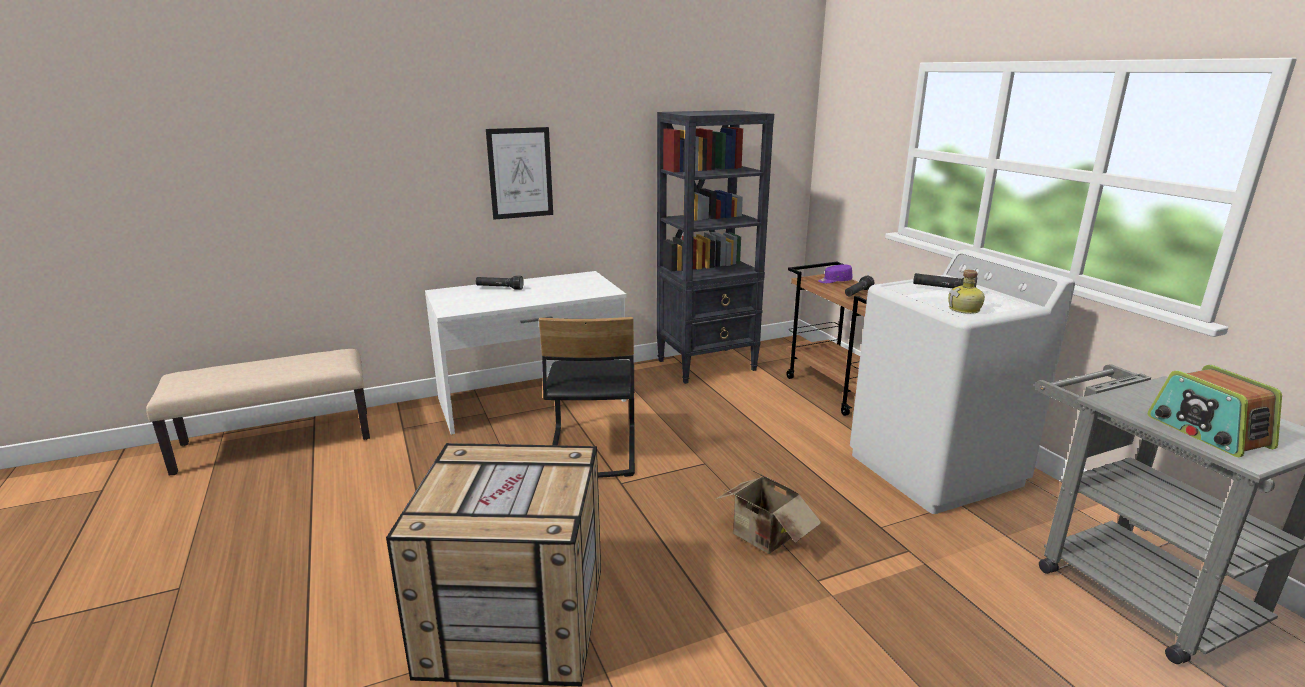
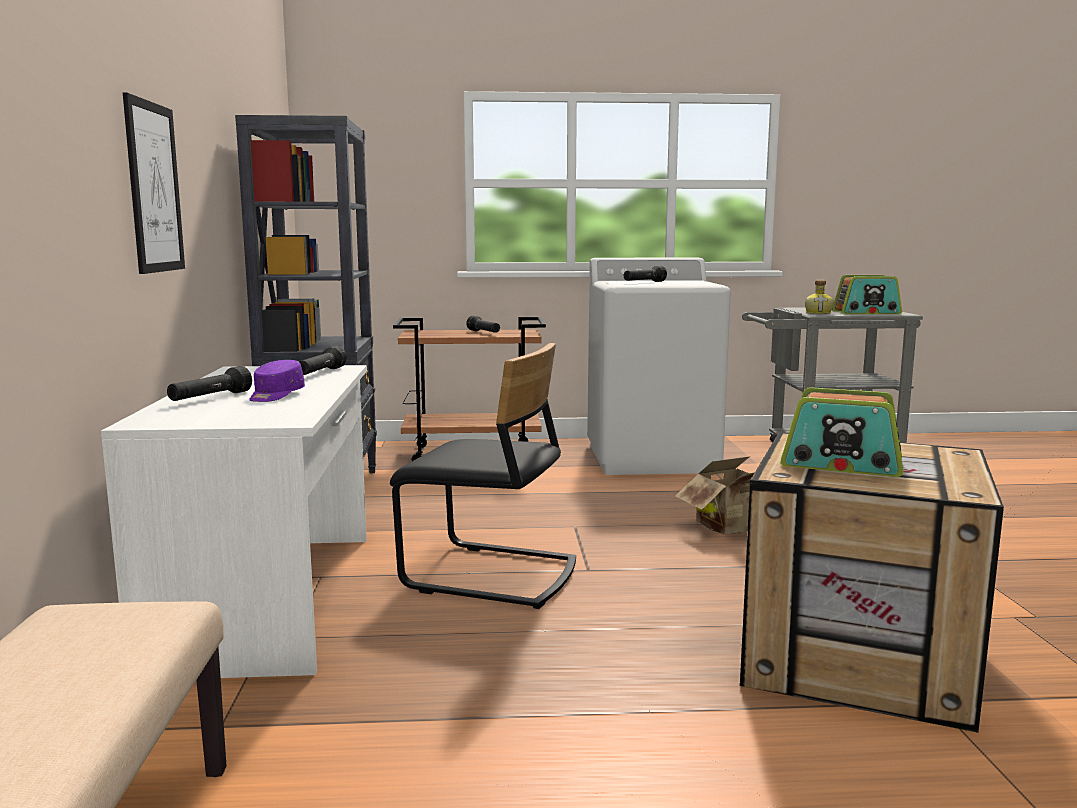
camera: 70 degrees left, 10 degrees down
purple cap [818,264,853,283] -> purple cap moved to [249,360,305,402]
bottle [948,270,985,314] -> bottle moved to [805,280,834,314]
none -> black flashlight [299,346,347,375]
none -> radio [781,387,903,477]

